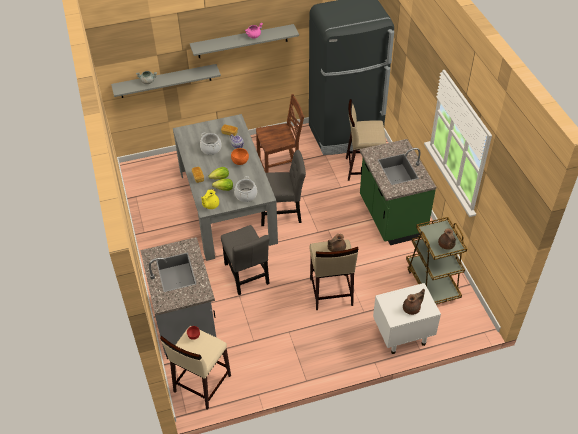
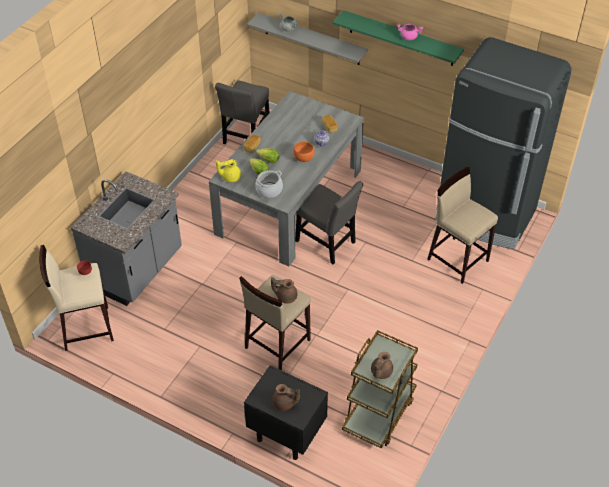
camera: 45 degrees right, 0 degrees up
grey shelf [190,24,299,58] -> green shelf [333,10,464,66]
cooking pot [200,132,222,155] -> none
grey chair [221,225,270,295] -> grey chair moved to [215,80,270,144]
brown chair [256,94,304,173] -> none
green counter [360,139,436,245] -> none
white nightstand [373,283,441,354] -> black nightstand [244,365,328,460]

